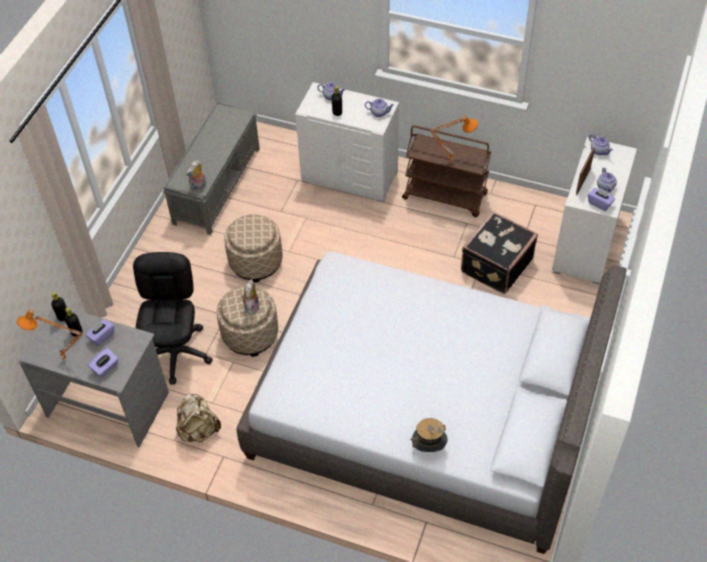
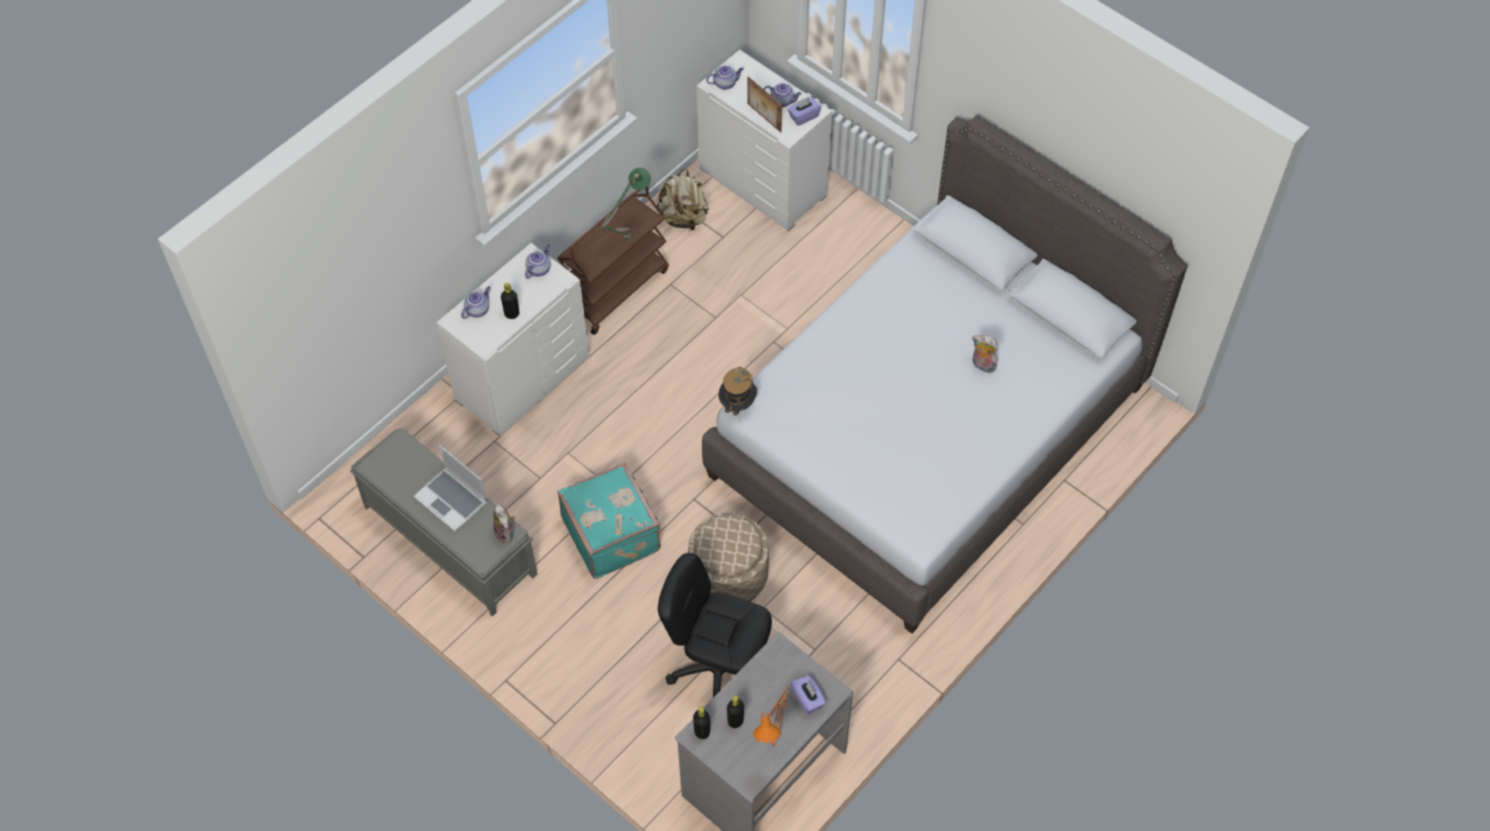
camera: 70 degrees left, 5 degrees up
purple tissue box [85,319,114,346] -> none
beige backpack [176,393,221,442] -> beige backpack moved to [656,169,709,231]
beige ottoman [224,214,283,282] -> turquoise suitcase [557,462,661,579]
plush toy [241,279,260,315] -> plush toy moved to [972,335,998,373]
hat [410,418,448,454] -> hat moved to [719,367,757,417]
orange table lamp [429,115,478,163] -> green table lamp [601,168,651,242]
black suitcase [461,211,538,294] -> none
none -> laptop [414,445,487,531]

